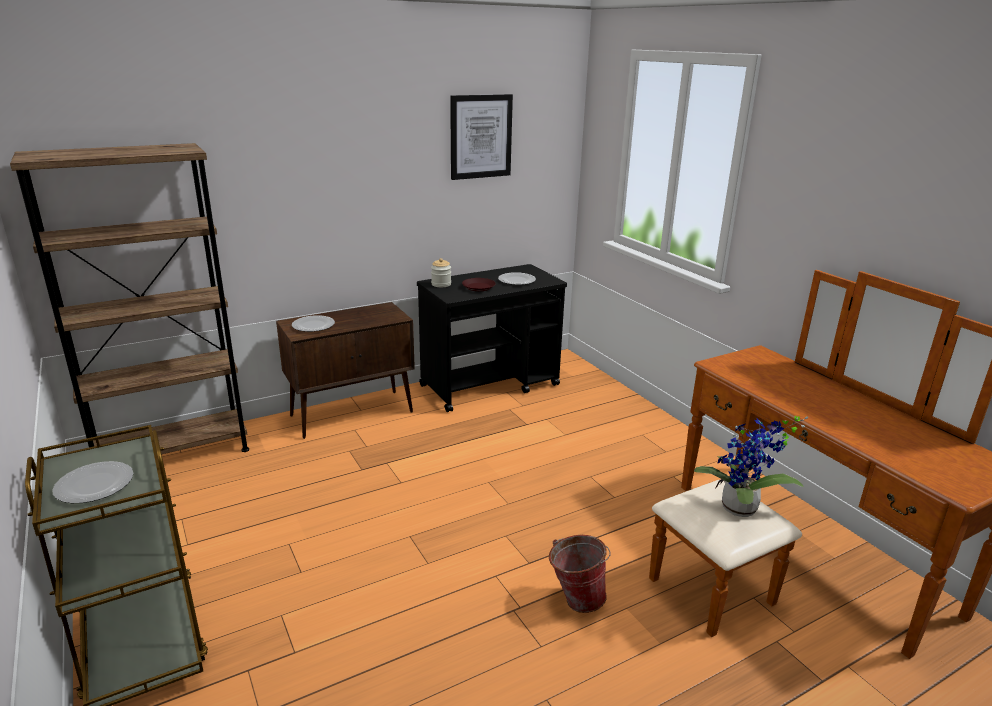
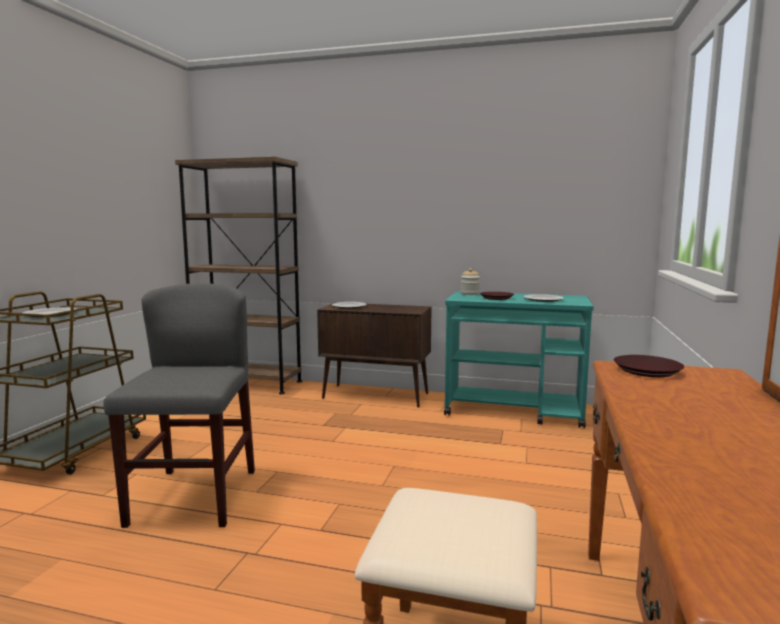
camera: 45 degrees right, 15 degrees down
black cart [417,264,567,412] -> turquoise cart [444,291,594,428]
picture [450,94,513,180] -> none
bucket [549,535,610,613] -> none
potted plant [694,416,808,517] -> none
none -> grey chair [103,283,255,528]
none -> brown plate [614,355,684,377]

